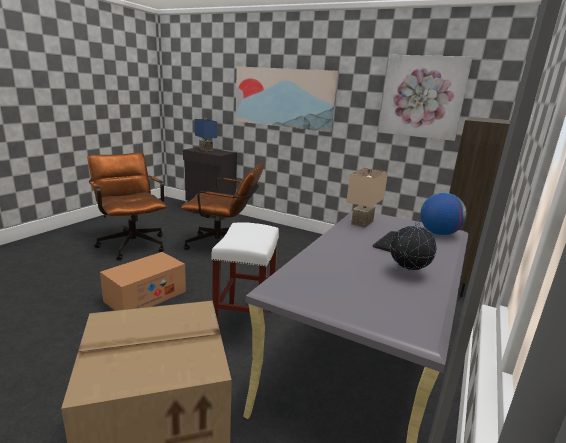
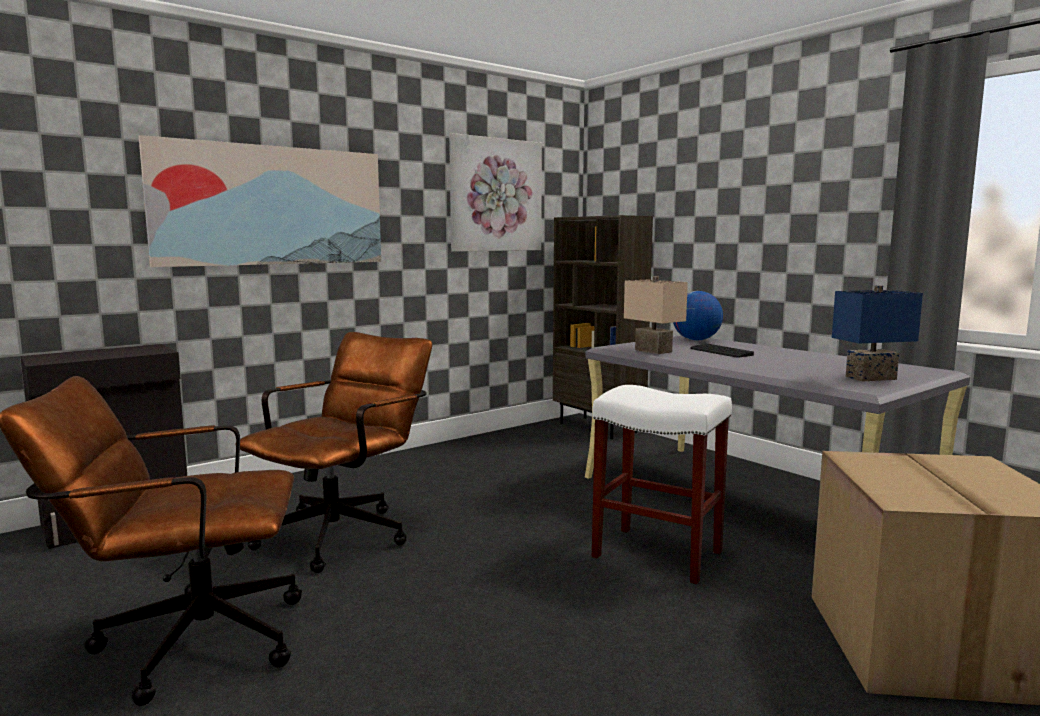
camera: 65 degrees left, 10 degrees down
cardboard box [100,252,186,311] -> none
blue table lamp [195,118,217,151] -> blue table lamp moved to [832,285,923,381]
globe [390,222,437,274] -> none

